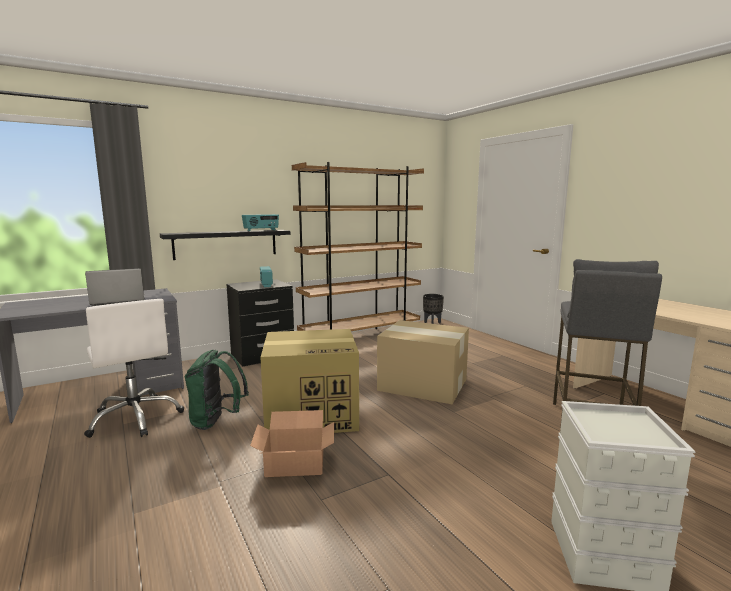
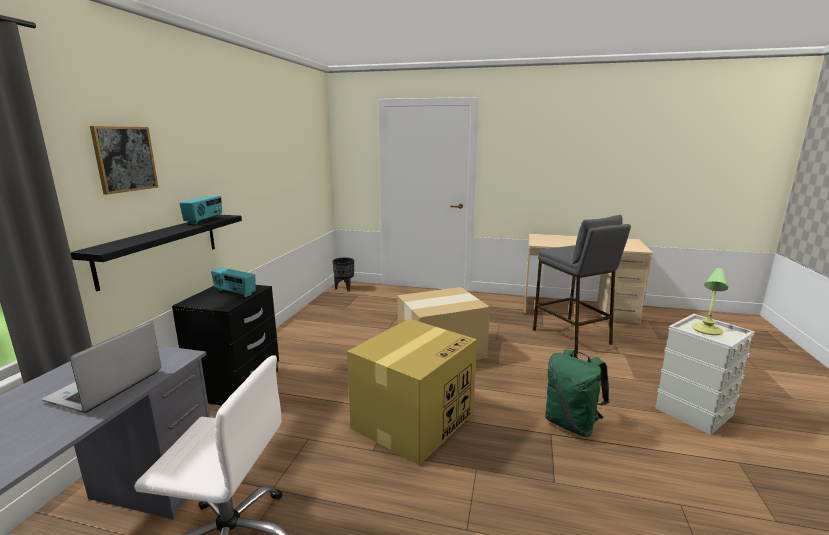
camera: 45 degrees left, 5 degrees up
green backpack [184,350,249,430] -> green backpack moved to [545,350,609,437]
cardboard box [250,410,334,477] -> none
brown bookcase [292,162,424,331] -> none
none -> picture [90,126,158,195]
none -> table lamp [692,268,729,335]

